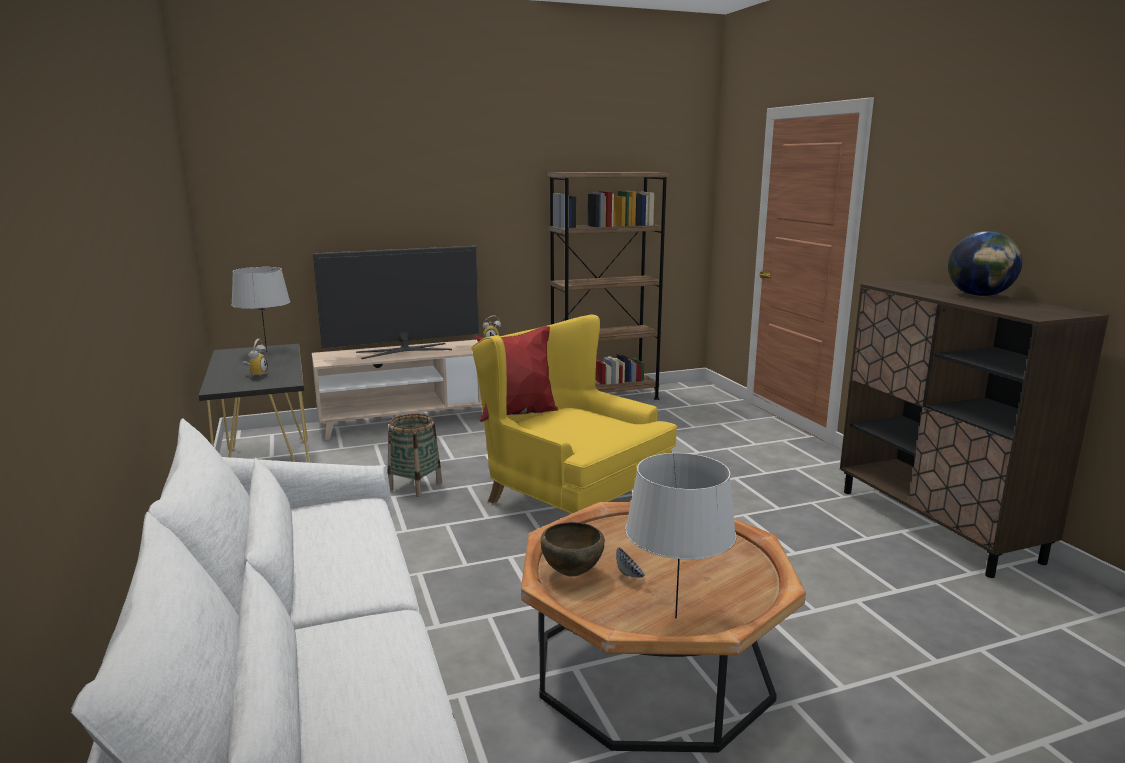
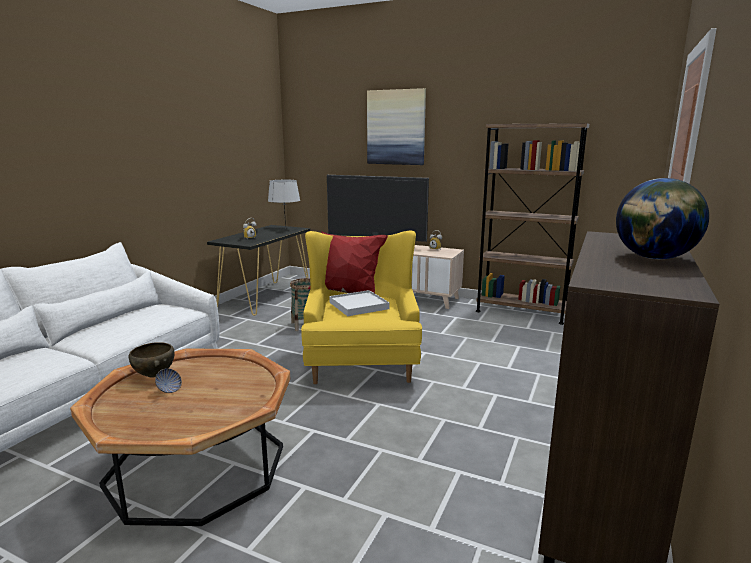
camera: 45 degrees right, 0 degrees up
grey table lamp [625,453,736,619] -> none
none -> white tray [329,290,390,316]
none -> picture [367,88,426,165]

